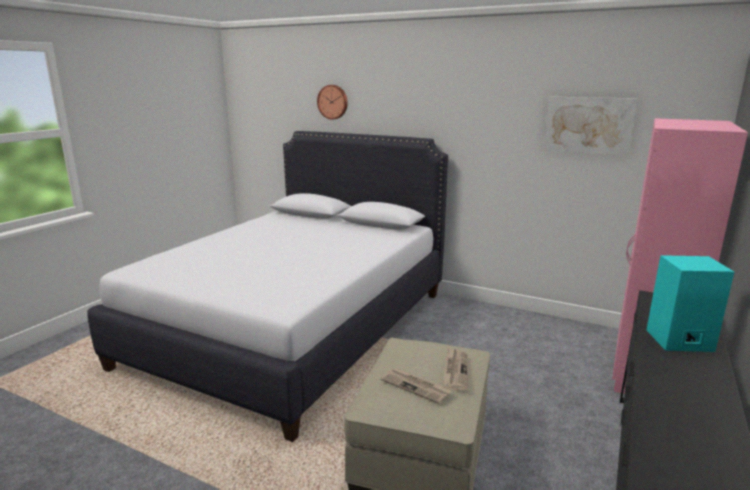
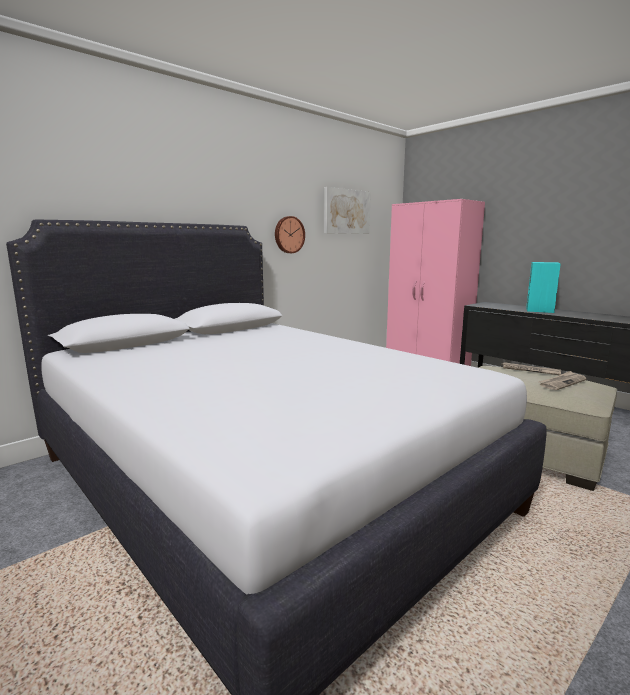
camera: 70 degrees left, 5 degrees down
wall clock [317,85,348,120] -> wall clock moved to [275,216,305,253]

